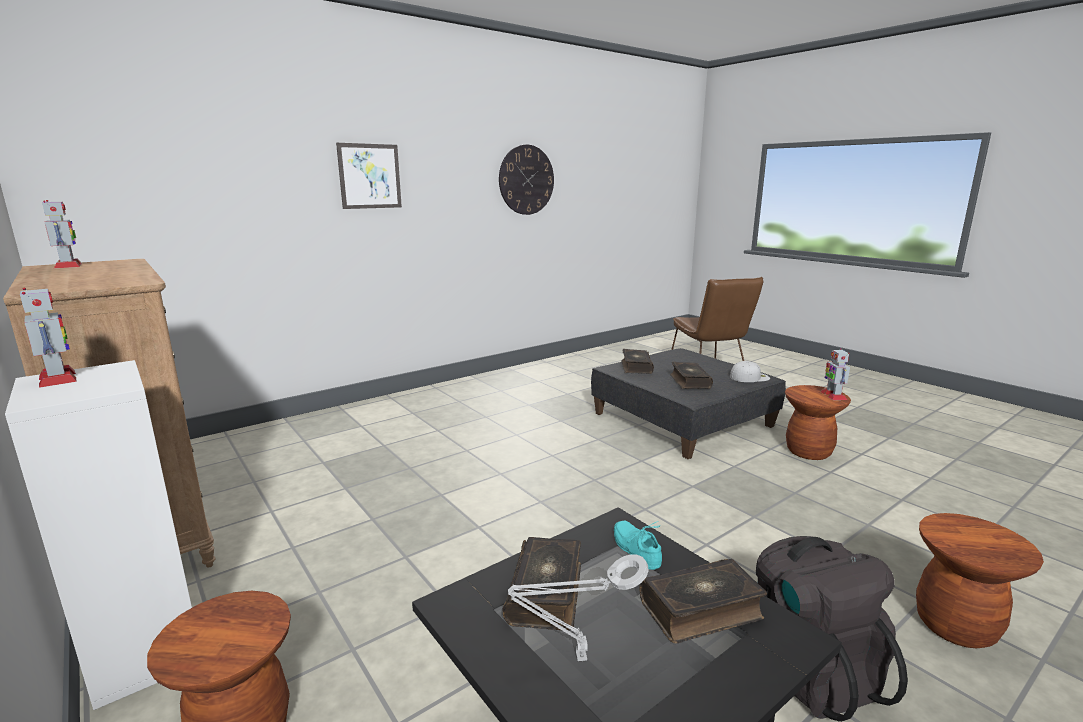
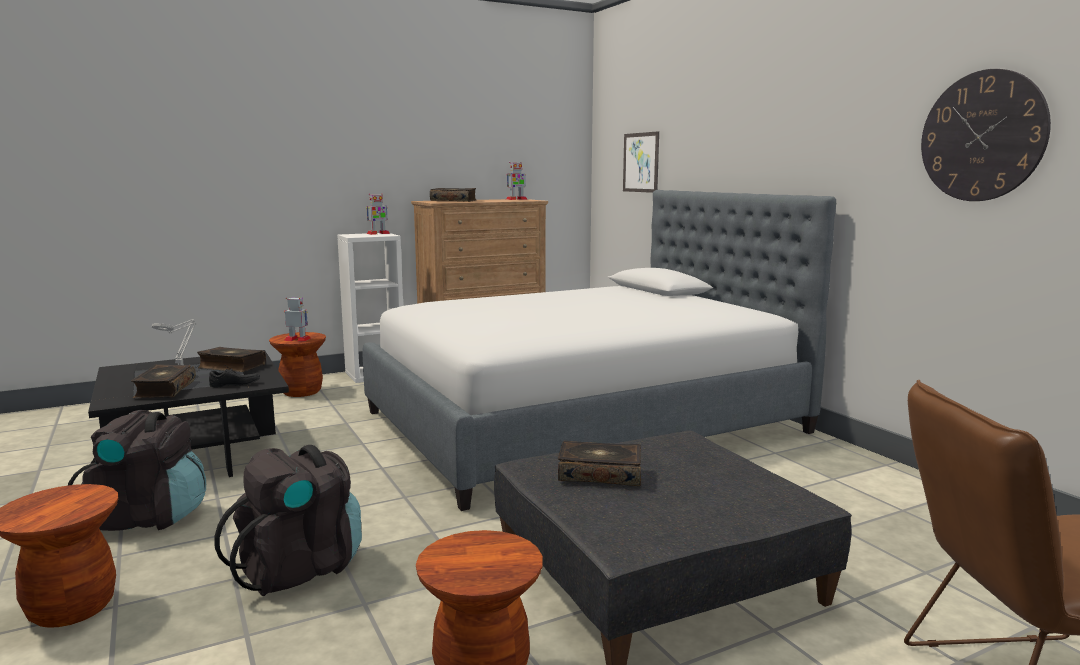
camera: 100 degrees right, 5 degrees down
picture [336,143,402,209] -> picture moved to [623,131,659,193]
turquoise shoe [614,521,662,570] -> black shoe [209,366,260,387]
book [621,349,654,374] -> book moved to [430,188,476,202]
white cap [730,361,770,382] -> none
toy robot [821,348,850,400] -> toy robot moved to [284,298,311,342]
none -> black backpack [214,445,362,596]
none -> bed [362,190,836,511]

